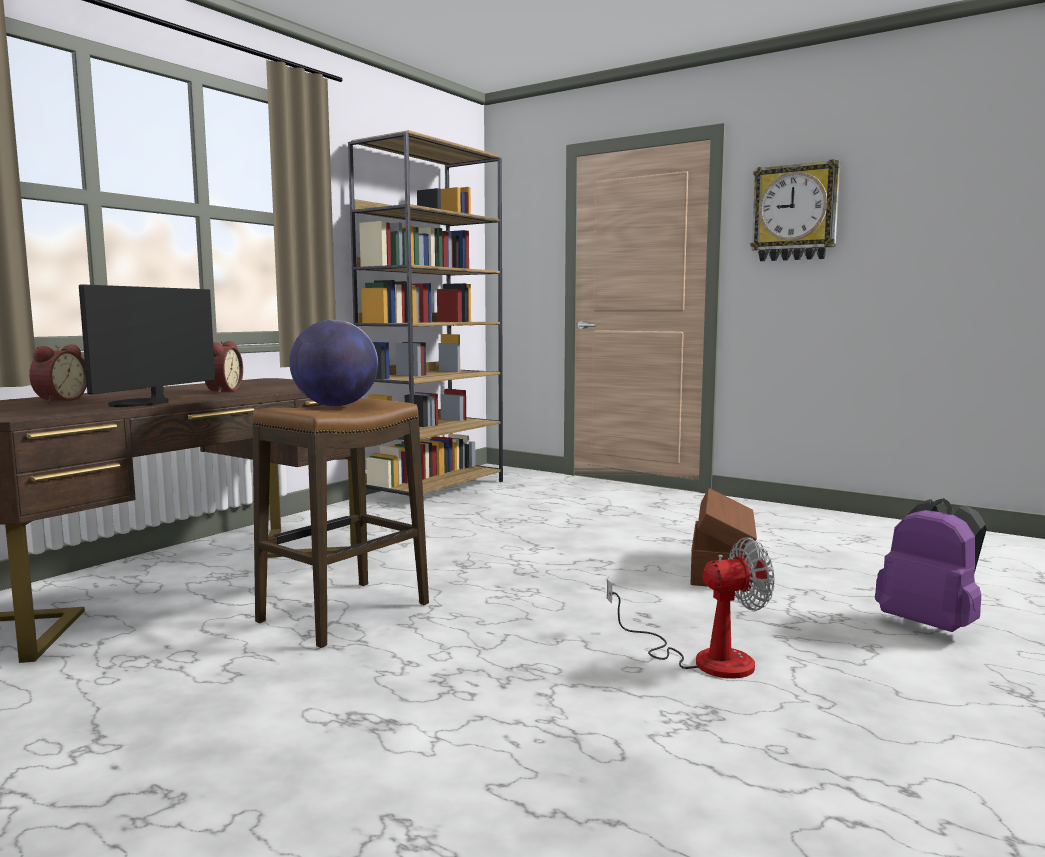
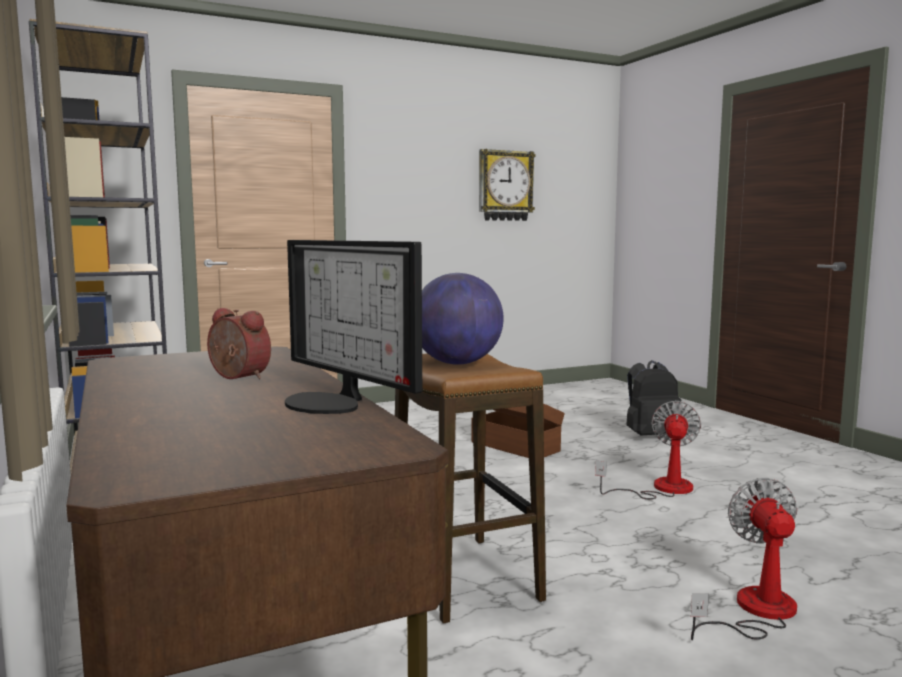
camera: 60 degrees left, 0 degrees up
alarm clock [29,344,87,403] -> none
wall clock [750,159,840,261] -> wall clock moved to [479,149,536,221]
purple backpack [875,498,986,632] -> black backpack [626,360,681,435]
none -> fan [691,478,797,640]

